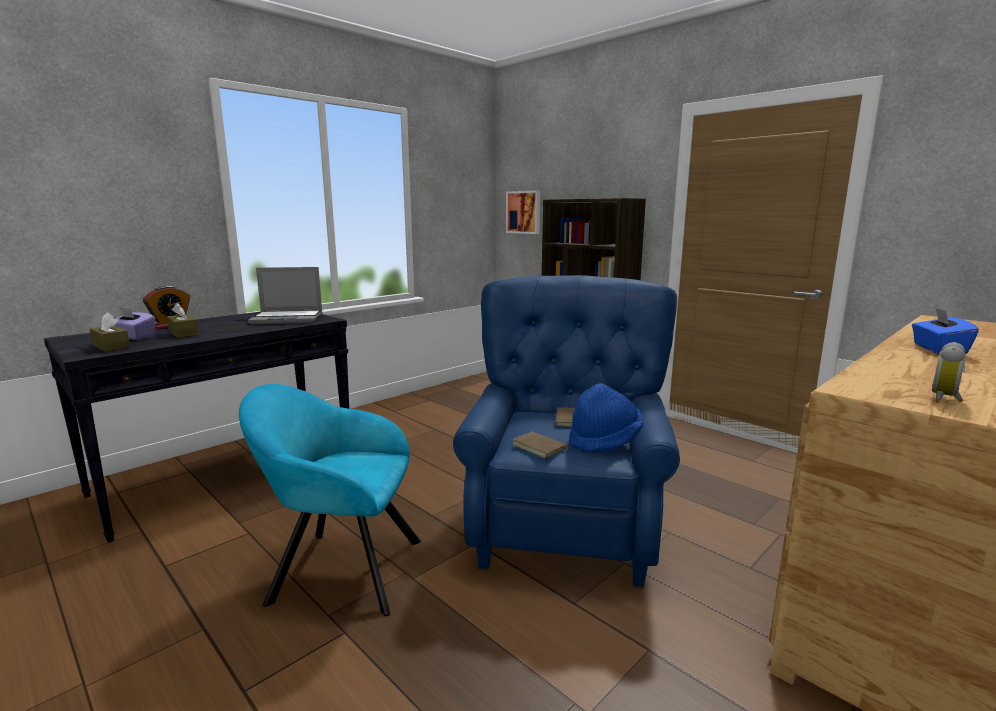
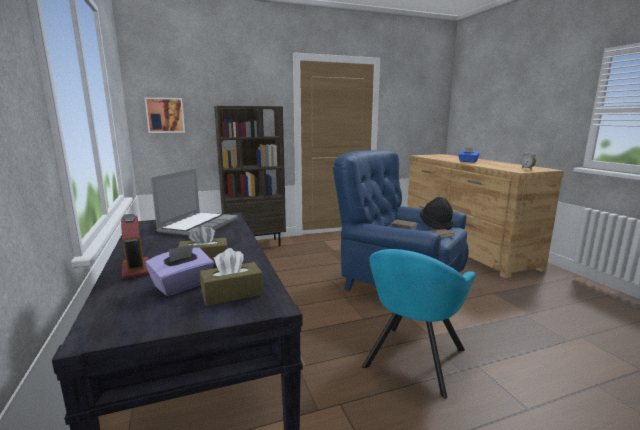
camera: 65 degrees left, 0 degrees up
blue hat [569,383,643,452] -> black hat [420,197,453,230]

